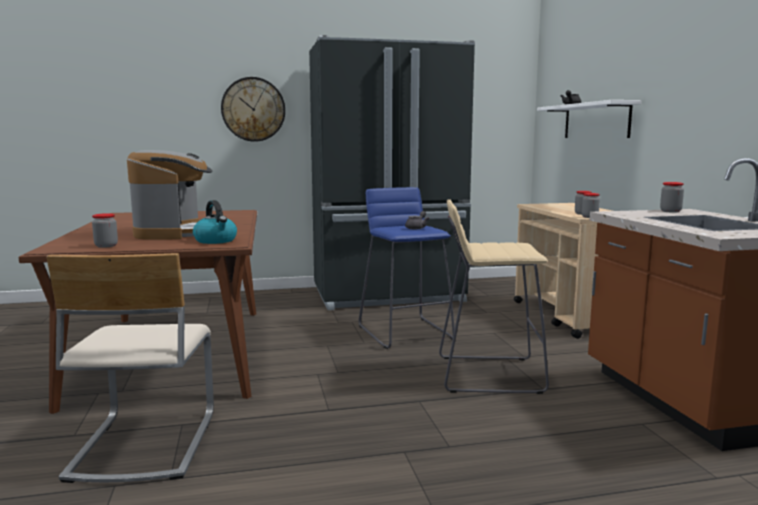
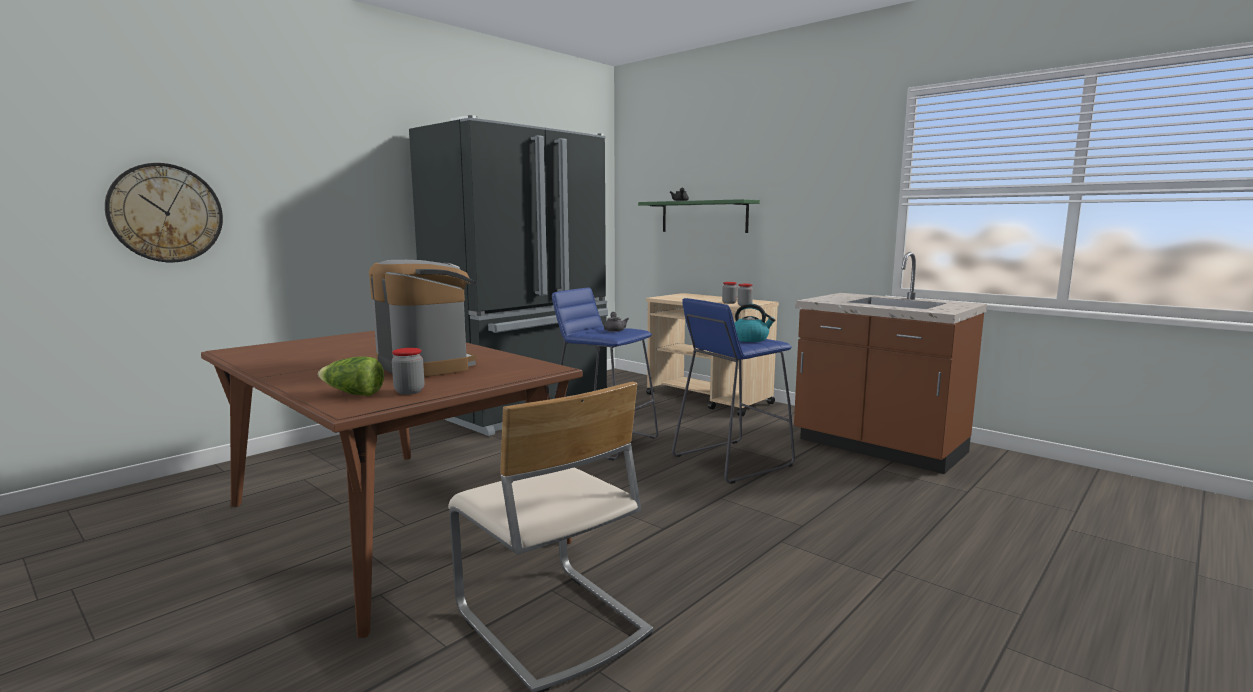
camera: 35 degrees left, 0 degrees up
kettle [193,200,237,244] -> kettle moved to [734,304,775,342]
wall clock [221,77,285,142] -> wall clock moved to [105,163,223,262]
beige stool [439,199,549,394] -> blue stool [672,298,795,484]
white shelf [537,100,641,138] -> green shelf [638,199,760,233]
jar [660,182,684,213] -> none
none -> lettuce [318,357,384,396]

